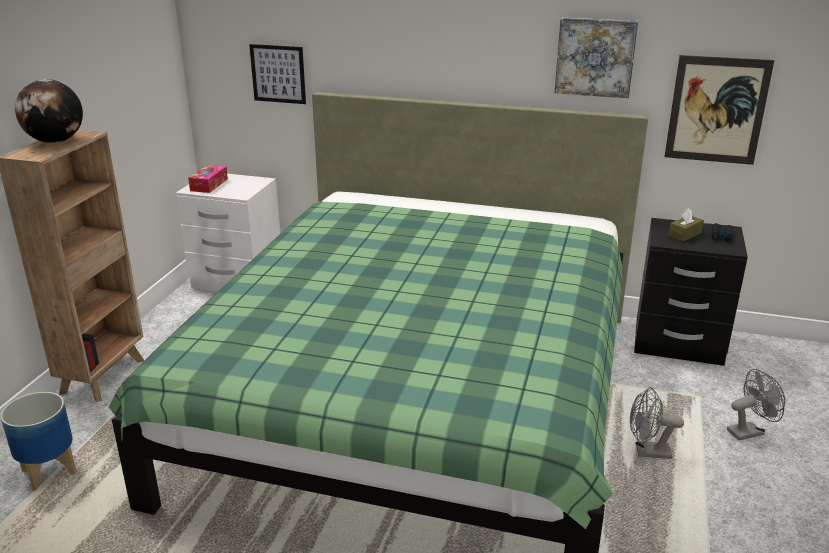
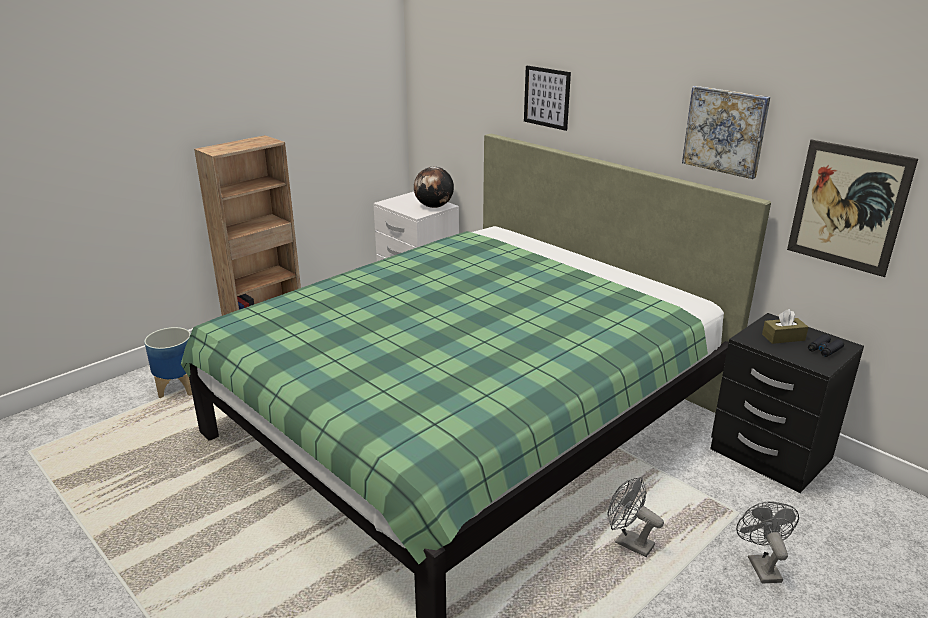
camera: 30 degrees right, 0 degrees up
globe [15,79,83,143] -> globe moved to [414,167,454,208]
tissue box [188,165,228,193] -> none
picture [249,44,306,104] -> picture moved to [524,66,571,131]
grey fan [727,369,785,440] -> grey fan turned 105 degrees counterclockwise [736,501,799,584]

